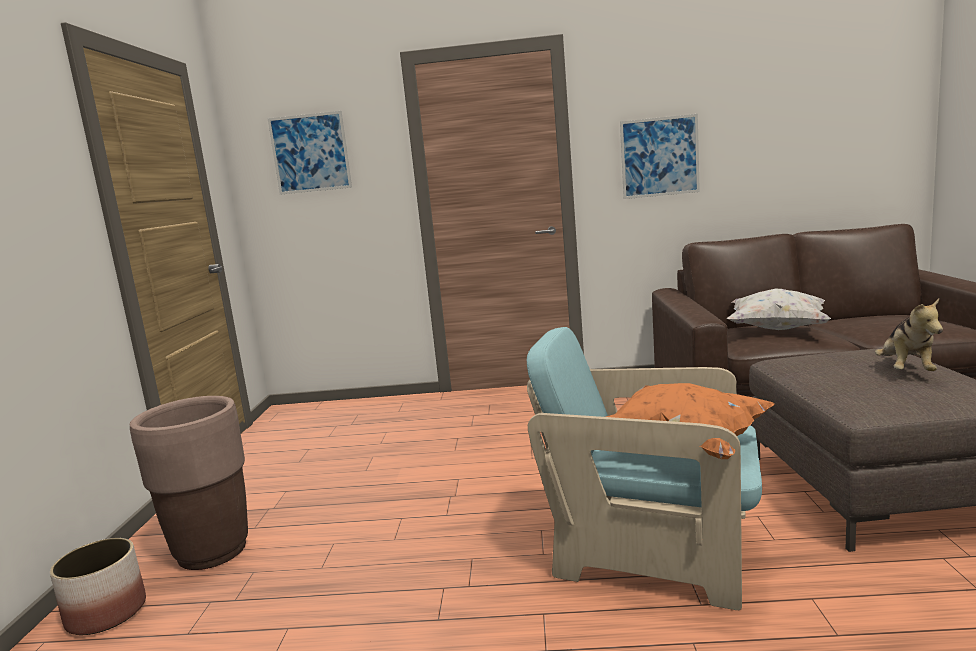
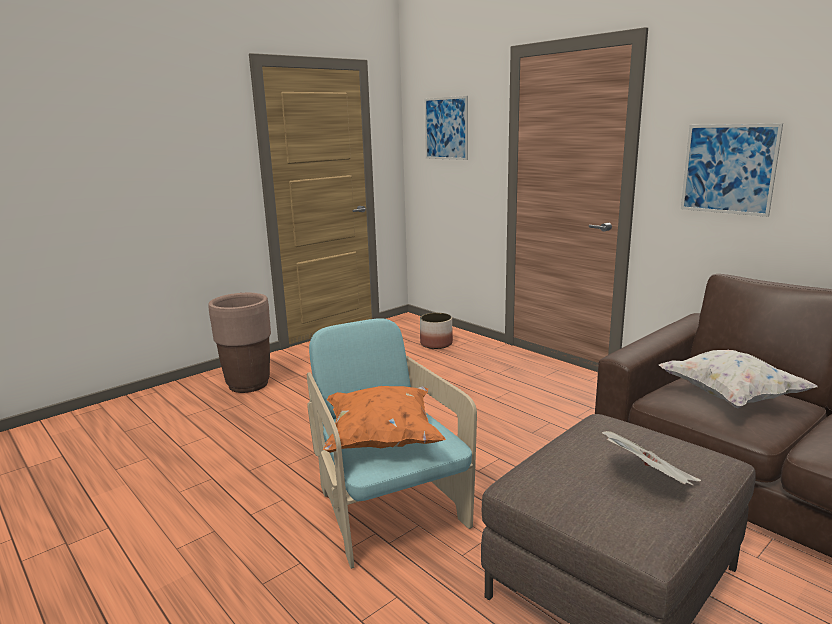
camera: 45 degrees right, 5 degrees up
planter [50,538,146,635] -> planter moved to [420,313,453,349]
plush toy [875,298,943,371] -> newspaper [602,431,701,485]

